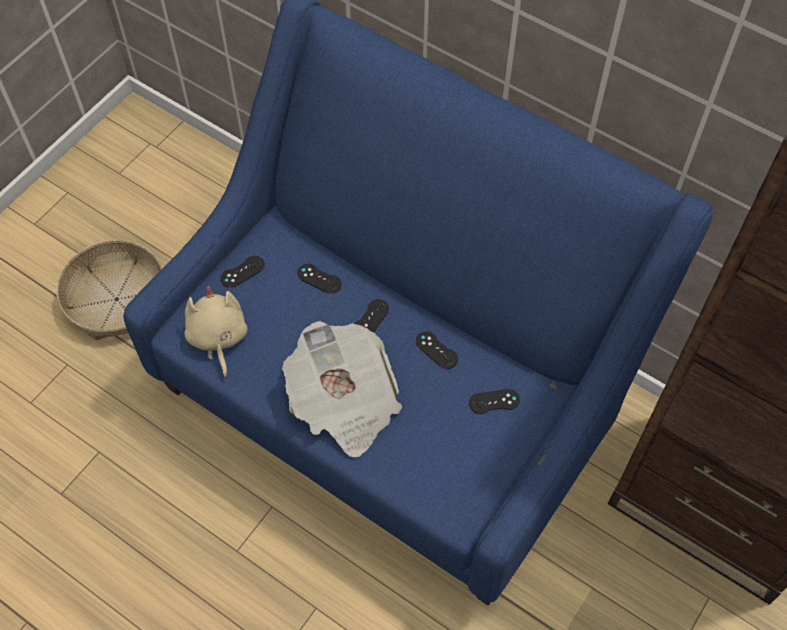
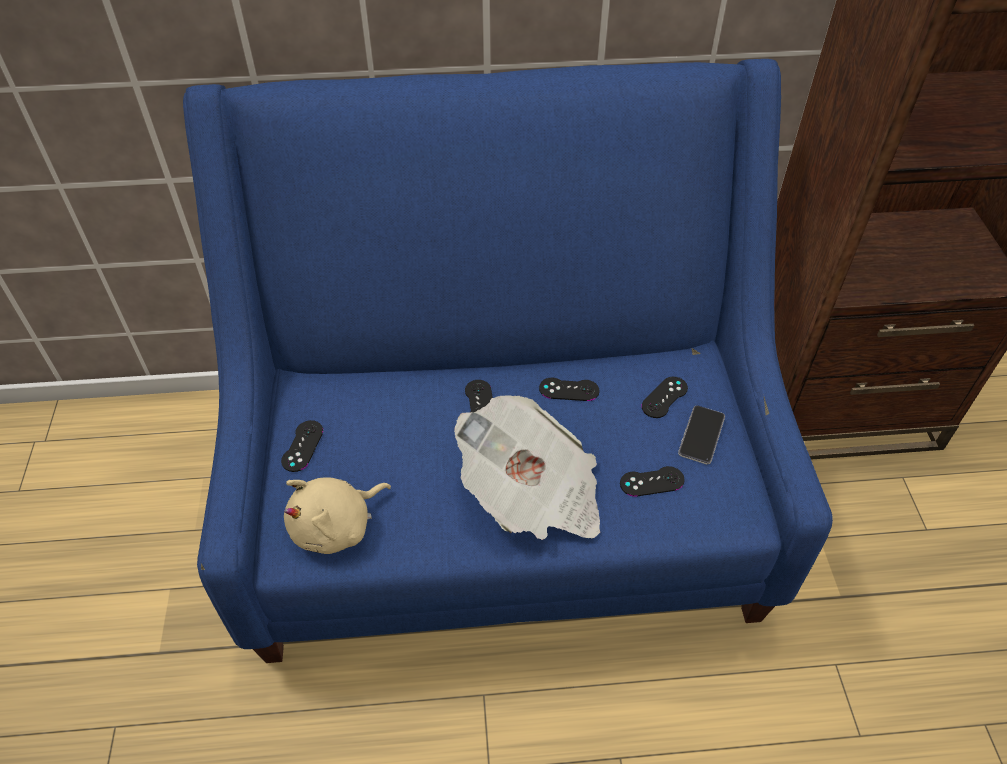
camera: 40 degrees left, 10 degrees down
basket [56,240,163,340] -> none
beige plush toy [184,286,248,378] -> beige plush toy turned 75 degrees counterclockwise [284,477,391,554]
black game controller [297,264,342,294] -> black game controller moved to [620,466,685,497]
none -> phone [678,406,725,464]

